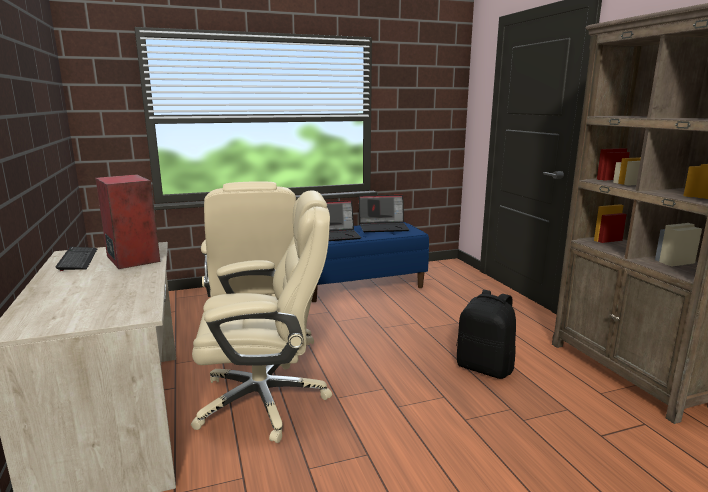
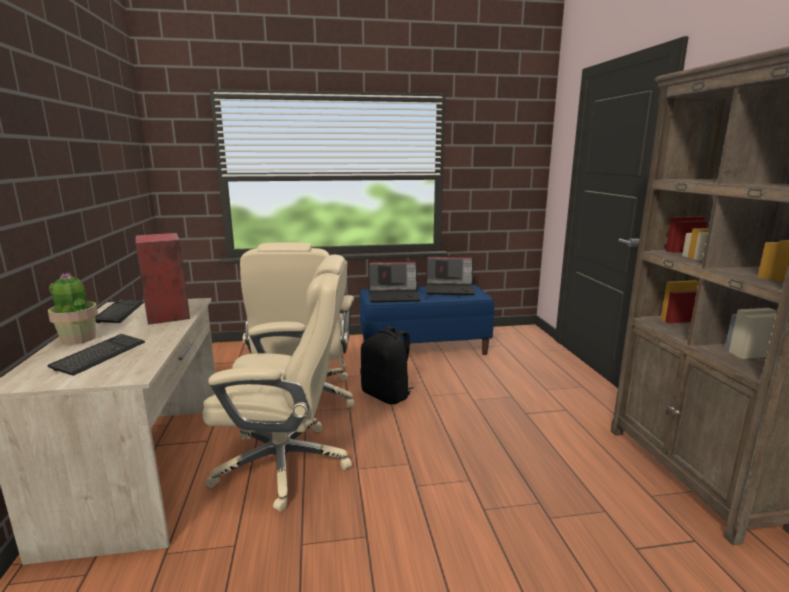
camera: 10 degrees right, 0 degrees up
black backpack [457,290,516,379] -> black backpack moved to [360,326,414,405]
none -> keyboard [47,334,145,376]
none -> potted plant [48,273,98,345]

